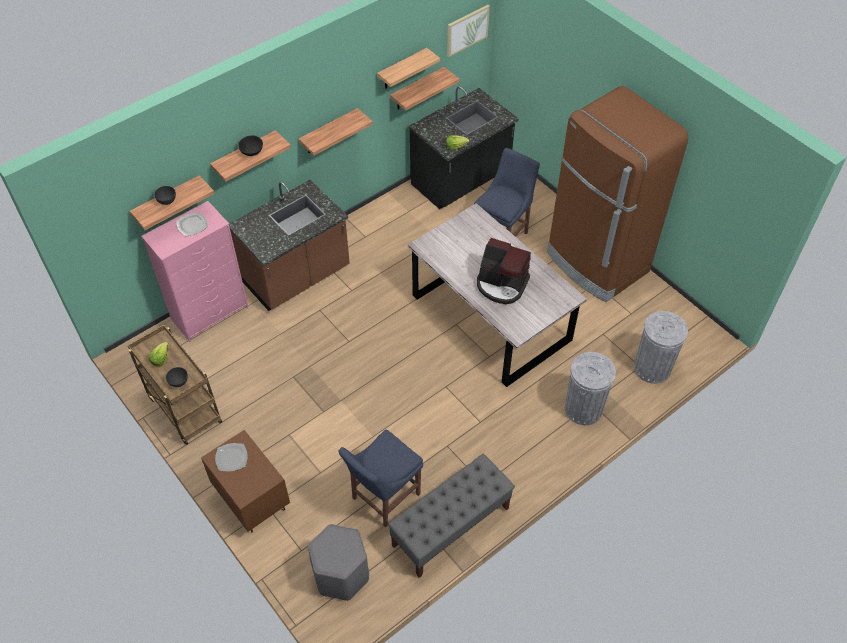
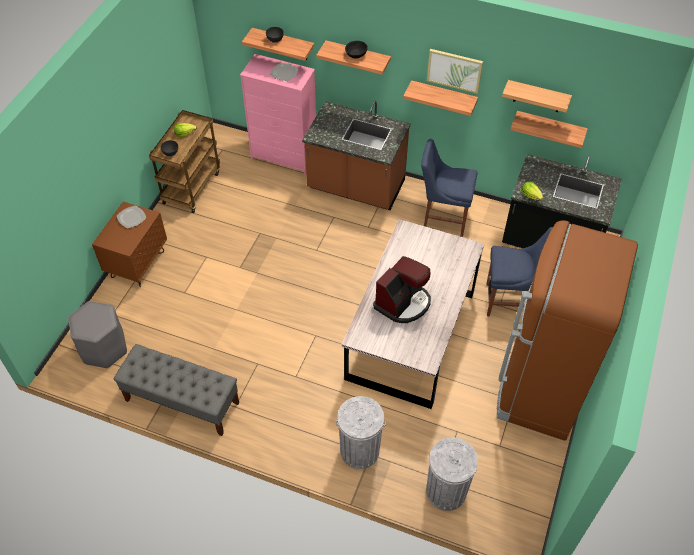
camera: 60 degrees right, 0 degrees up
blue chair [339,430,423,527] -> blue chair moved to [421,139,477,237]
picture [447,5,490,57] -> picture moved to [427,49,483,94]
coffee machine [477,238,531,304] -> coffee machine turned 135 degrees counterclockwise [373,256,431,323]

